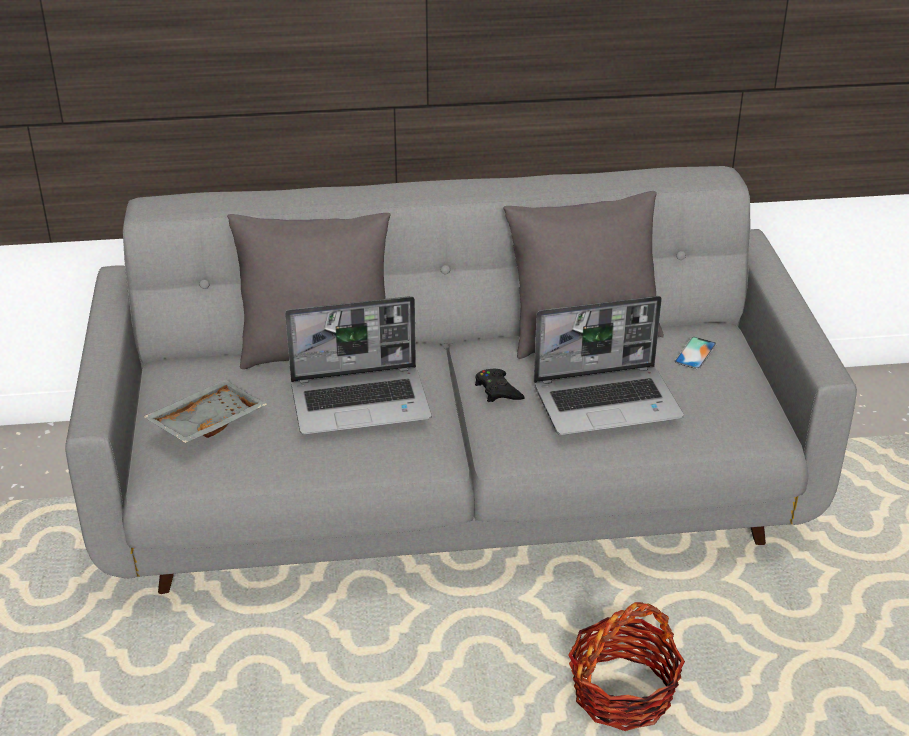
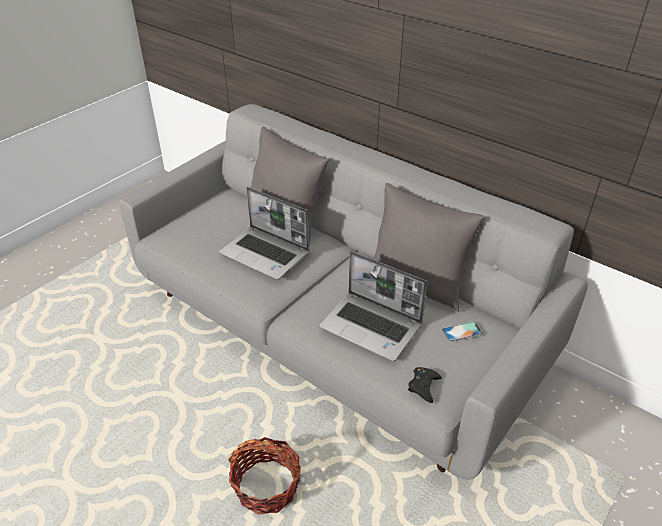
camera: 45 degrees right, 5 degrees up
grey tray [143,379,267,443] -> none
black game controller [475,369,525,402] -> black game controller moved to [408,367,442,403]

